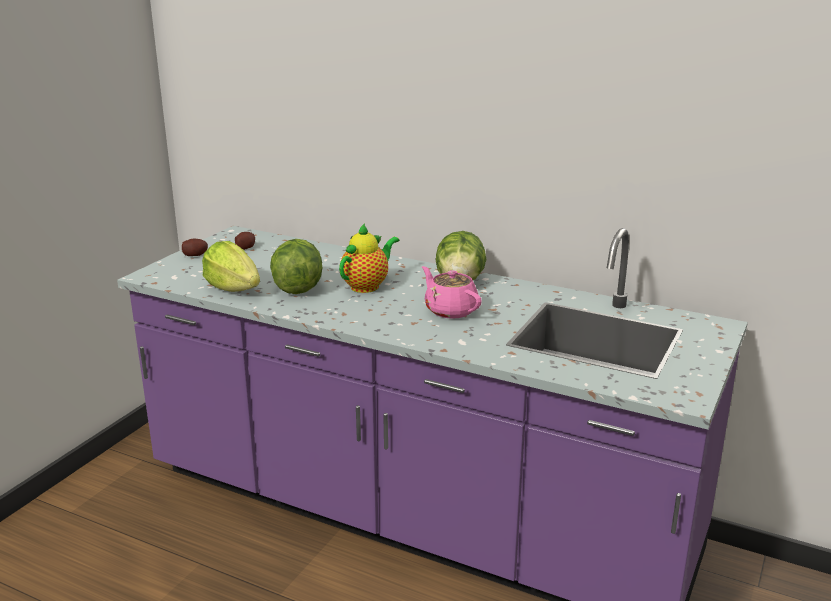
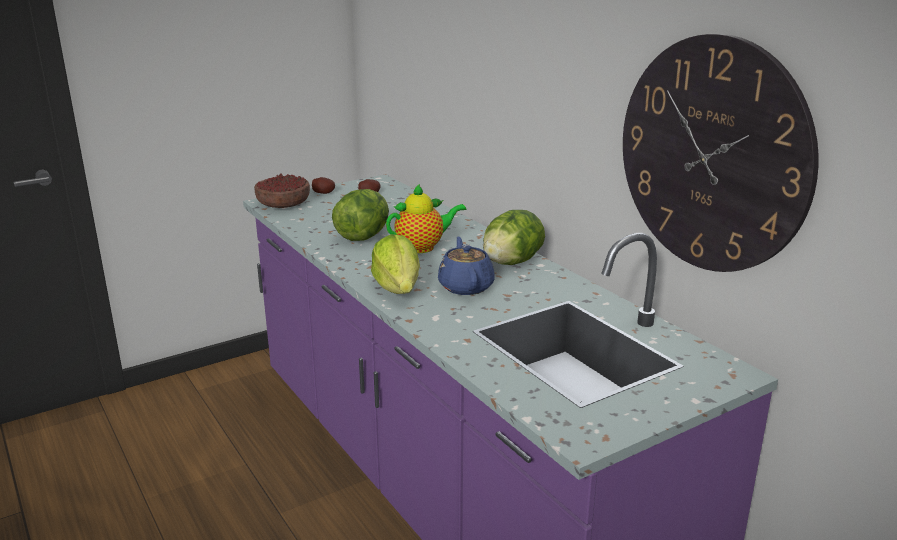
camera: 30 degrees right, 0 degrees up
lettuce [202,241,260,292] -> lettuce moved to [371,234,420,294]
pink teapot [422,266,482,319] -> blue teapot [438,236,495,295]
none -> bowl [254,173,310,208]
none -> wall clock [623,34,818,272]

